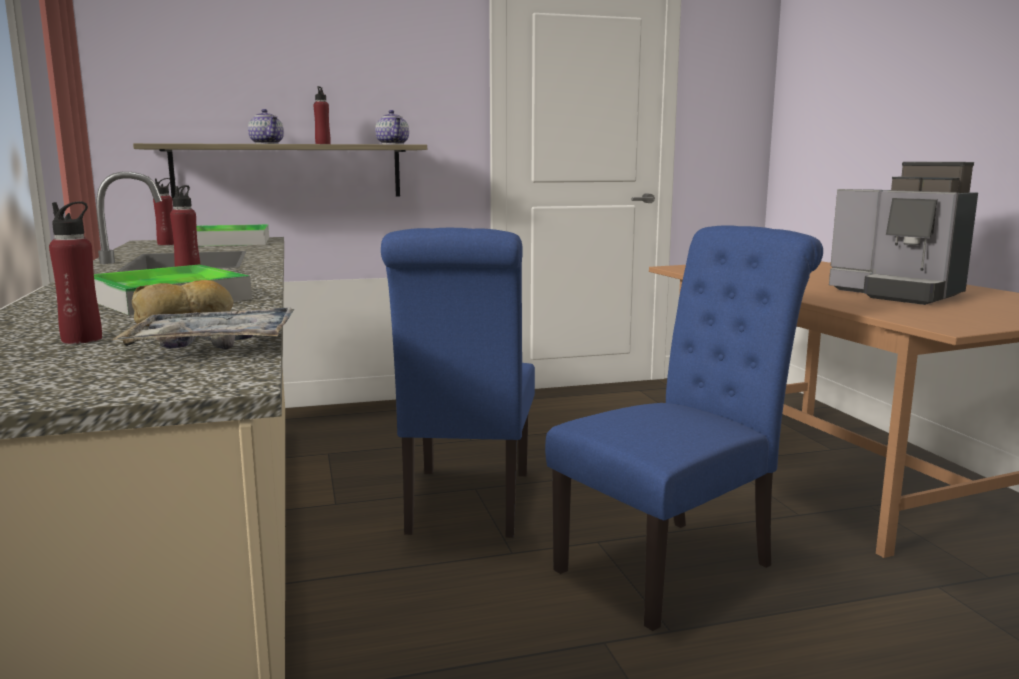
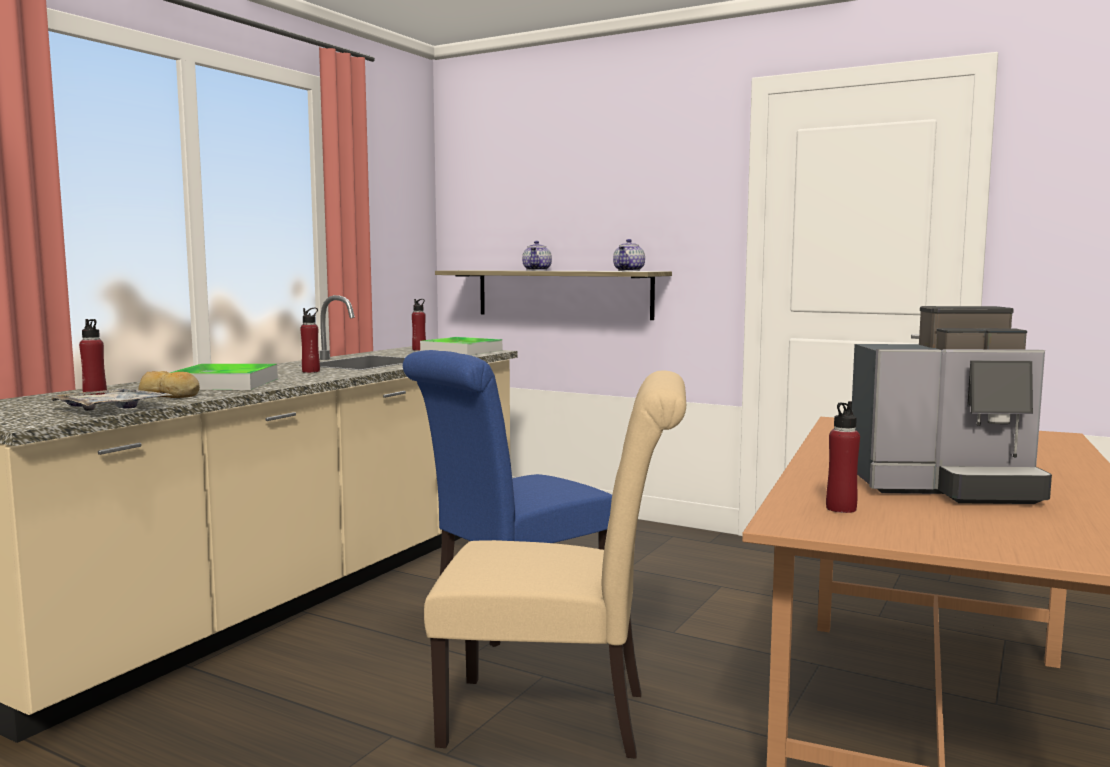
camera: 45 degrees right, 5 degrees down
red bottle [313,86,331,144] -> red bottle moved to [826,401,860,513]
blue chair [545,225,823,631] -> beige chair [424,371,686,759]
coffee machine [829,162,978,305] -> coffee machine turned 90 degrees counterclockwise [852,306,1052,504]

